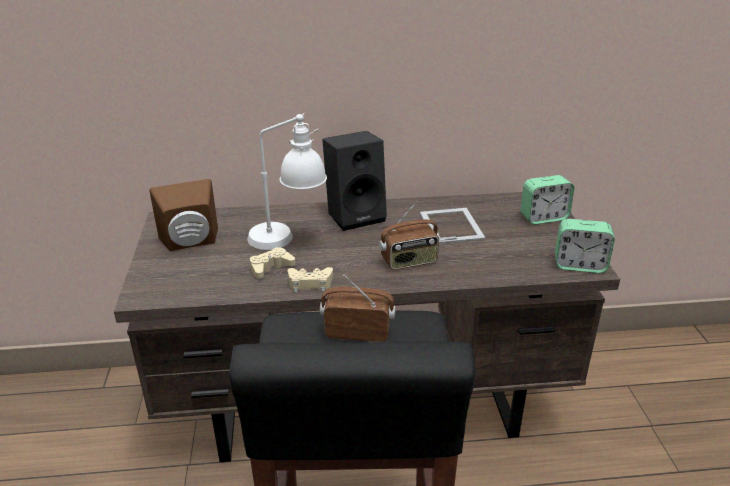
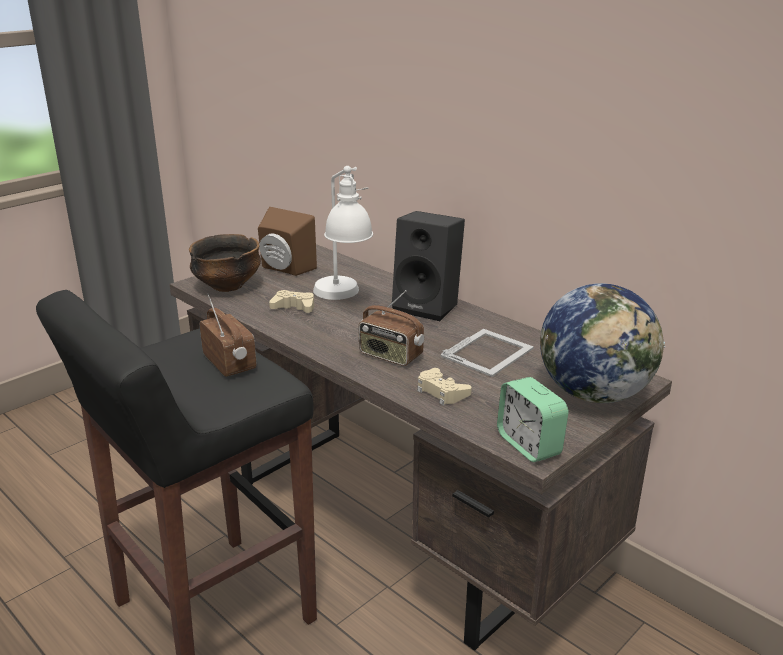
camera: 50 degrees right, 5 degrees down
beige game controller [287,267,333,292] -> beige game controller moved to [417,368,472,405]
alarm clock [520,175,574,224] -> globe [540,283,665,403]
none -> bowl [189,234,261,292]

